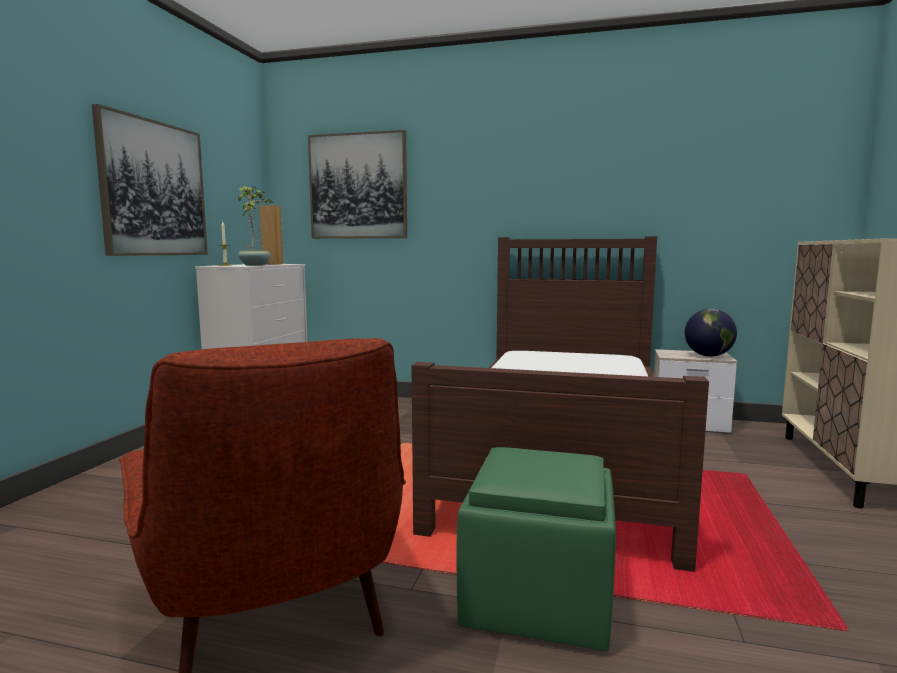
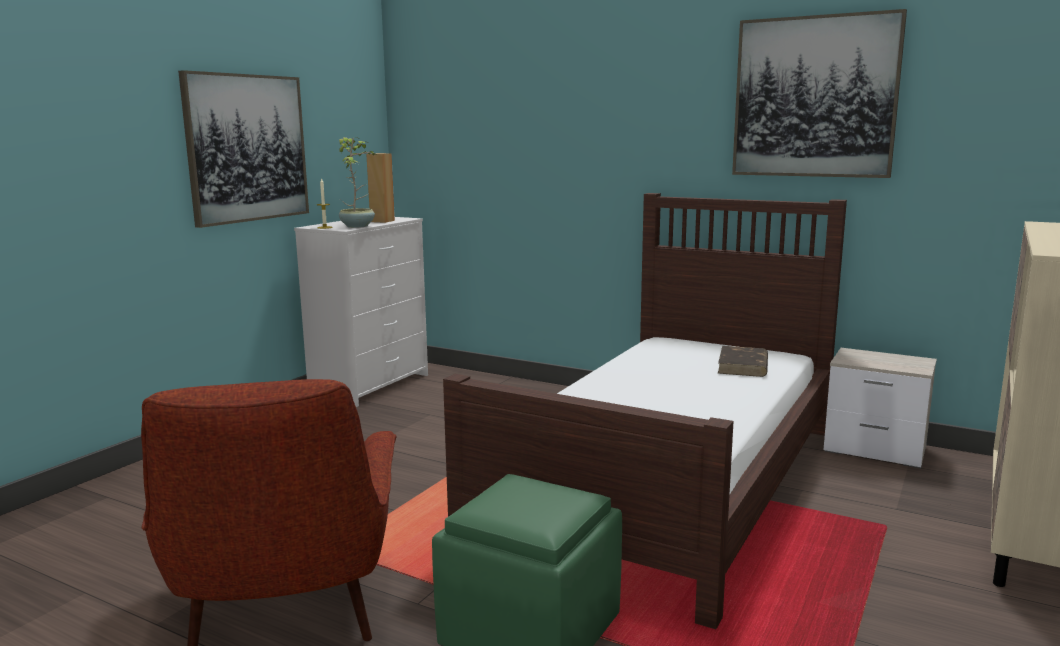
camera: 15 degrees right, 5 degrees up
picture [308,130,407,239] -> picture moved to [732,9,907,178]
globe [685,309,737,357] -> none
none -> brown book [718,346,768,377]

